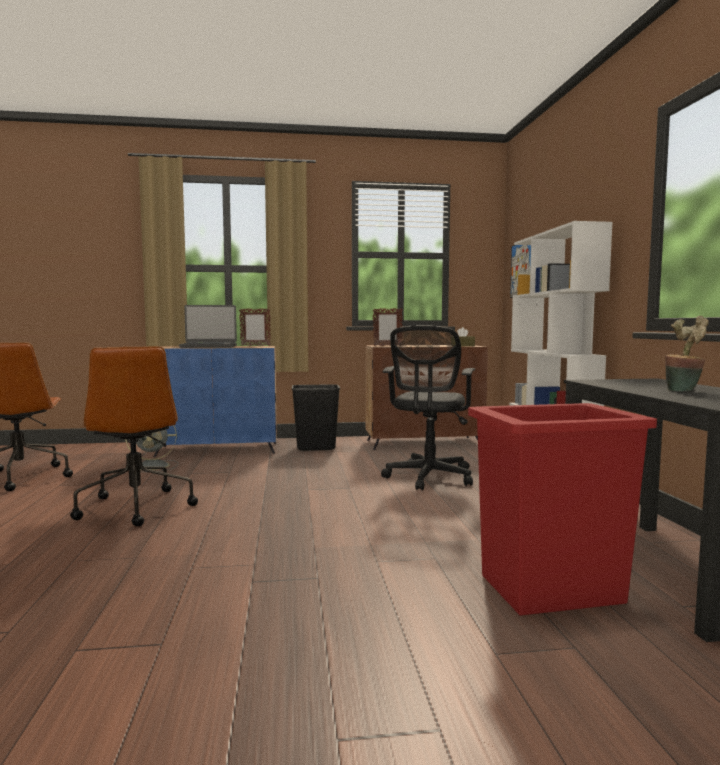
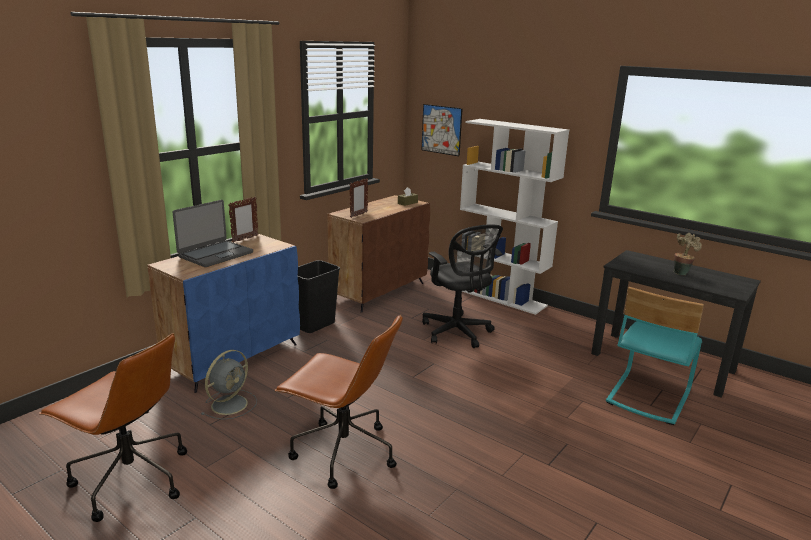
camera: 45 degrees left, 15 degrees up
red trash can [468,403,657,615] -> turquoise chair [606,287,704,425]

